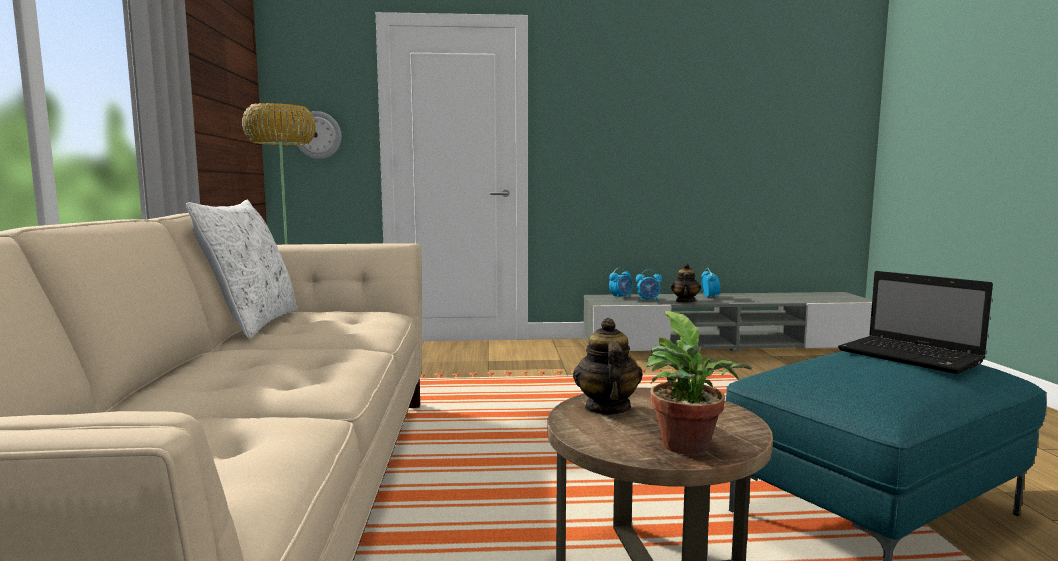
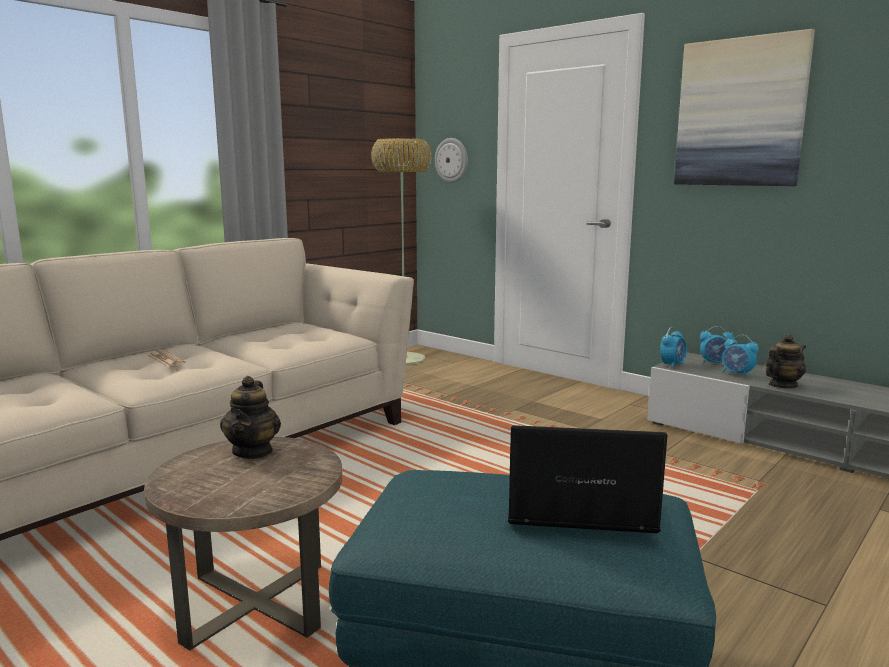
camera: 45 degrees right, 5 degrees up
white pillow [186,200,298,338] -> none
teapot [573,318,643,415] -> teapot turned 135 degrees clockwise [220,376,281,459]
potted plant [646,311,752,455] -> none
alarm clock [701,268,720,299] -> alarm clock moved to [660,327,687,369]
laptop [838,271,993,374] -> laptop turned 90 degrees clockwise [508,425,667,533]
none -> newspaper [148,350,186,367]
none -> picture [674,29,815,186]

